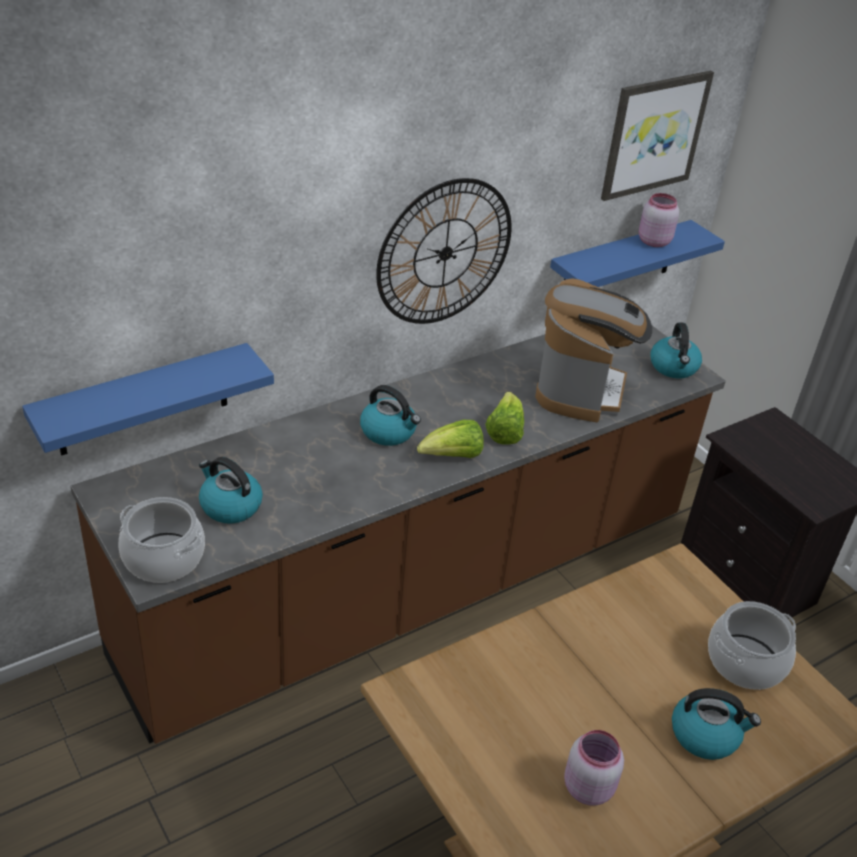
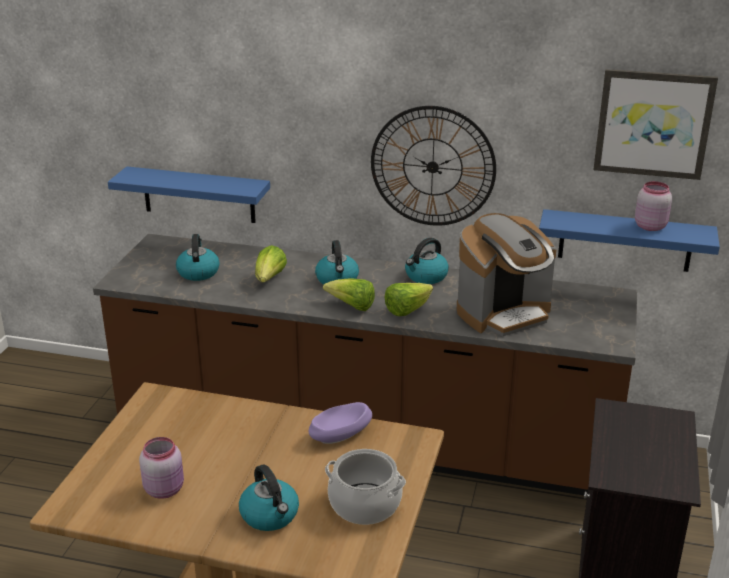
camera: 50 degrees right, 10 degrees down
cooking pot [119,497,205,583] -> none
kettle [650,322,702,378] -> kettle moved to [405,238,449,284]
none -> lettuce [255,245,287,282]
none -> purple bowl [309,402,372,444]

